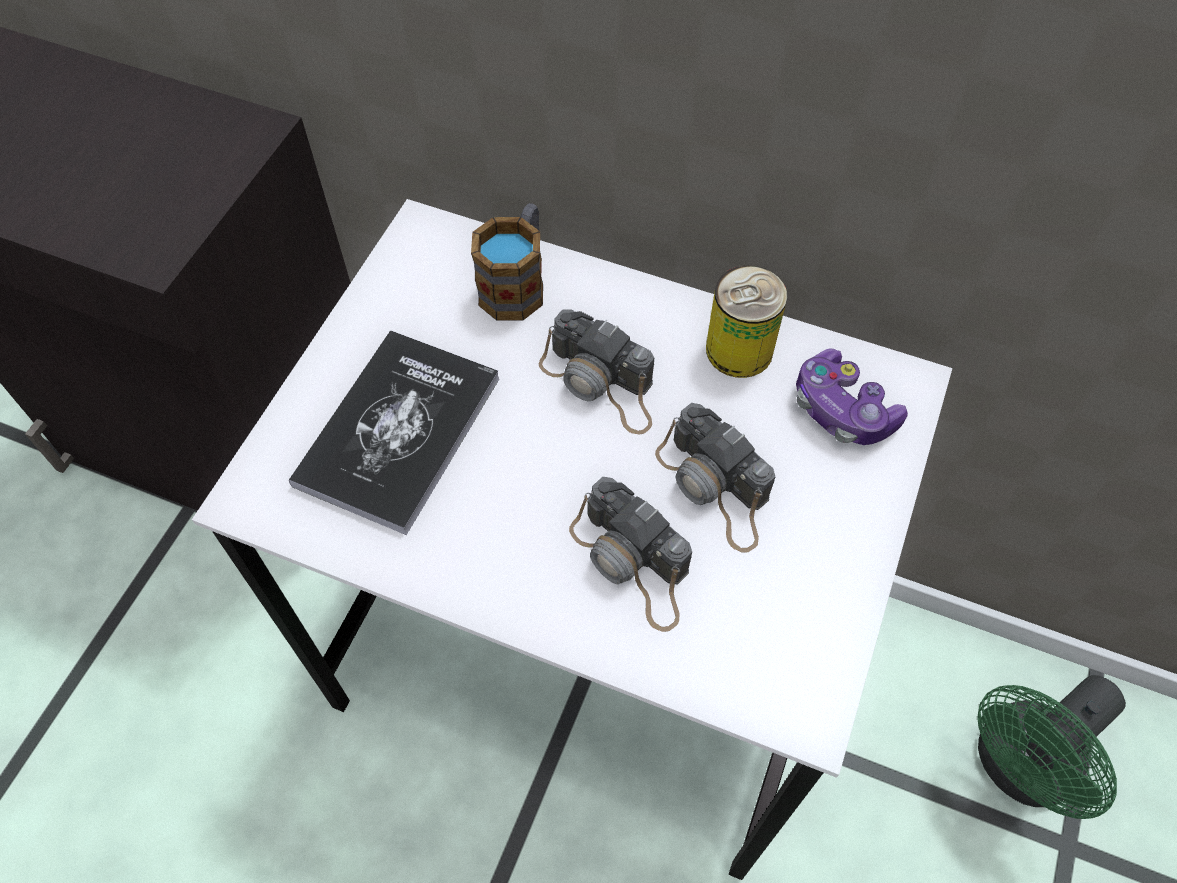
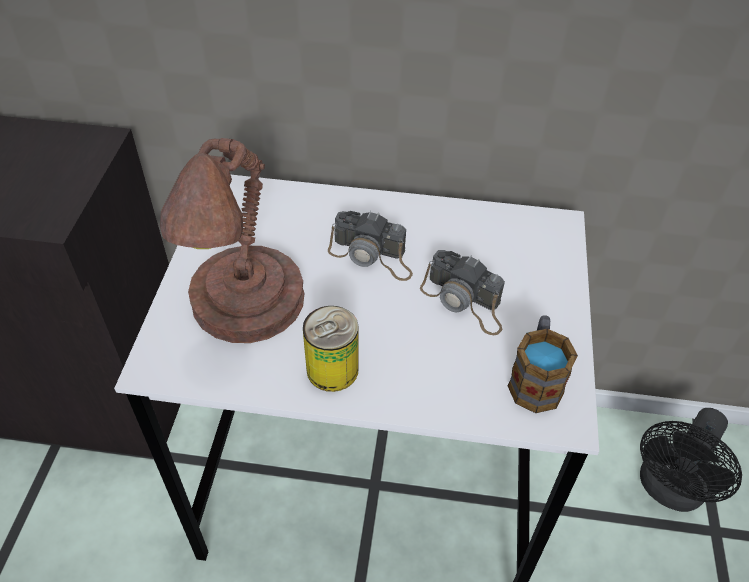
camera: 15 degrees left, 10 degrees down
book [289,330,499,535] -> brown table lamp [160,138,304,343]
mug [471,203,543,321] -> mug moved to [508,315,578,413]
camera [569,477,692,632] -> none
can [706,265,787,378] -> can moved to [303,306,359,392]
game controller [796,349,908,445] -> none
green fan [977,675,1126,819] -> black fan [640,408,742,512]

